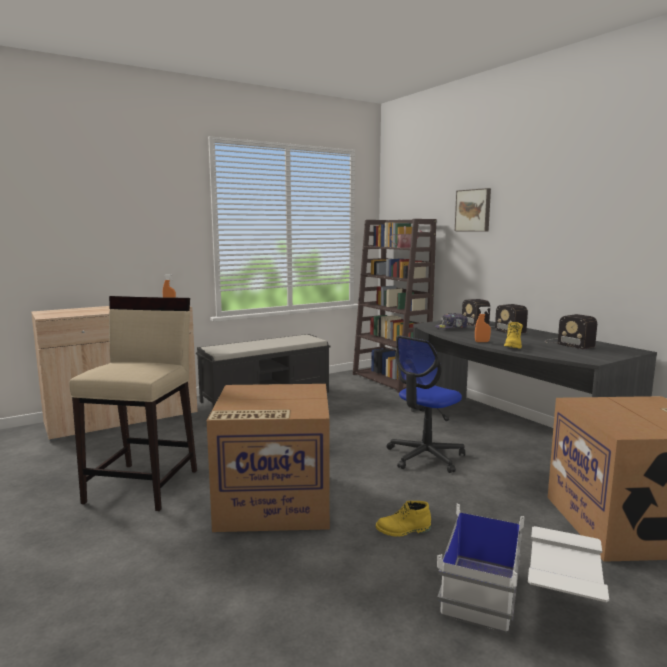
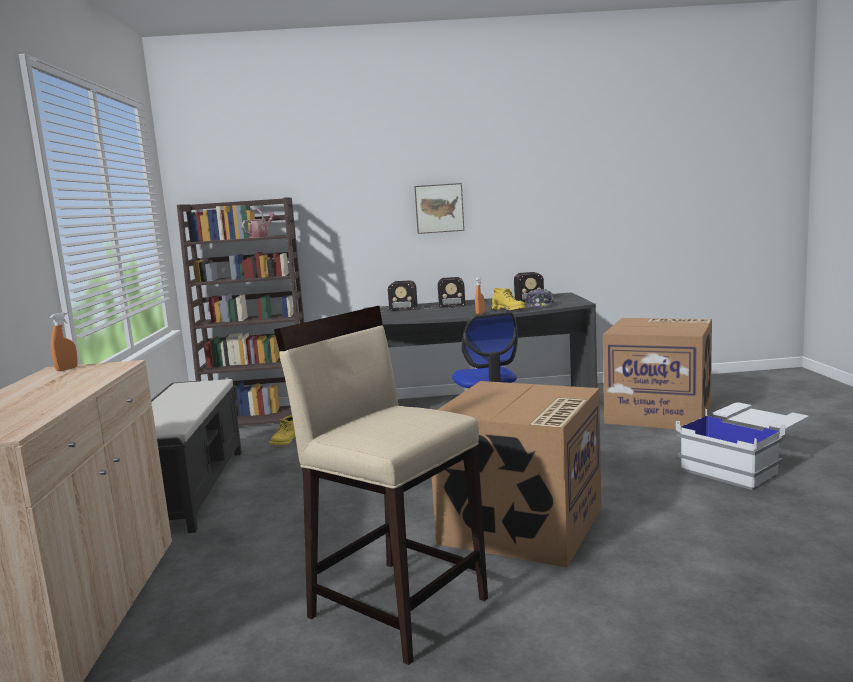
camera: 60 degrees left, 0 degrees up
yellow boot [376,501,431,537] -> yellow boot moved to [270,415,296,445]
cap [435,313,468,329] -> cap moved to [525,289,554,308]
picture [455,188,491,232] -> picture moved to [414,183,464,234]

